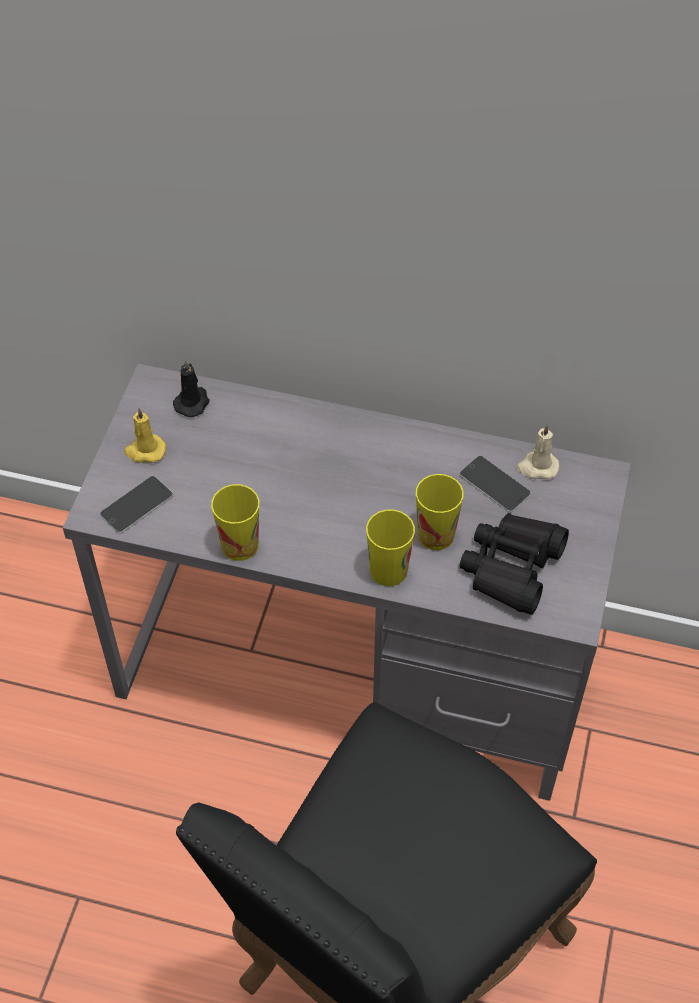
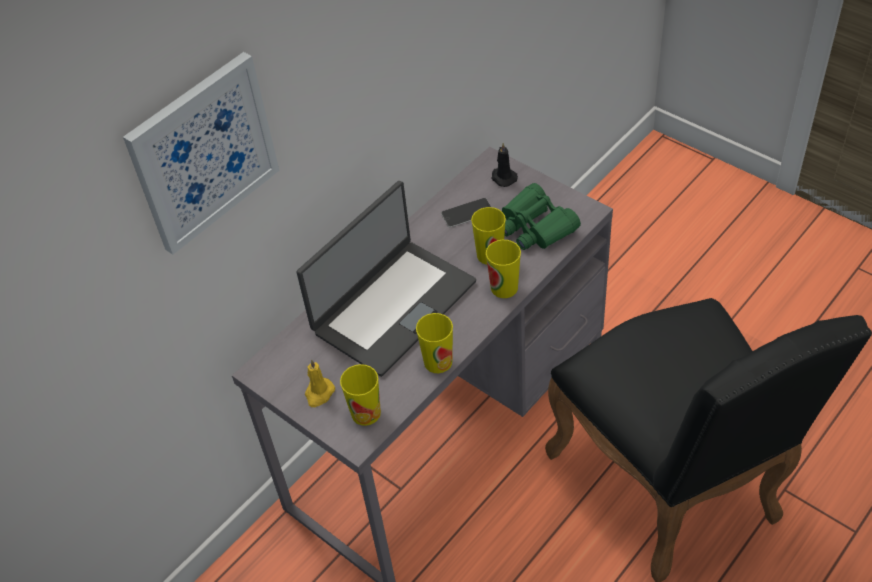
camera: 60 degrees left, 5 degrees down
phone [100,476,173,534] -> cup [340,364,381,426]
black candle [173,360,210,417] -> black candle moved to [491,143,518,187]
black binoculars [460,513,569,615] -> green binoculars [502,183,581,250]
beige candle [516,424,560,479] -> none
none -> picture [123,52,279,255]
none -> laptop [296,181,476,377]

